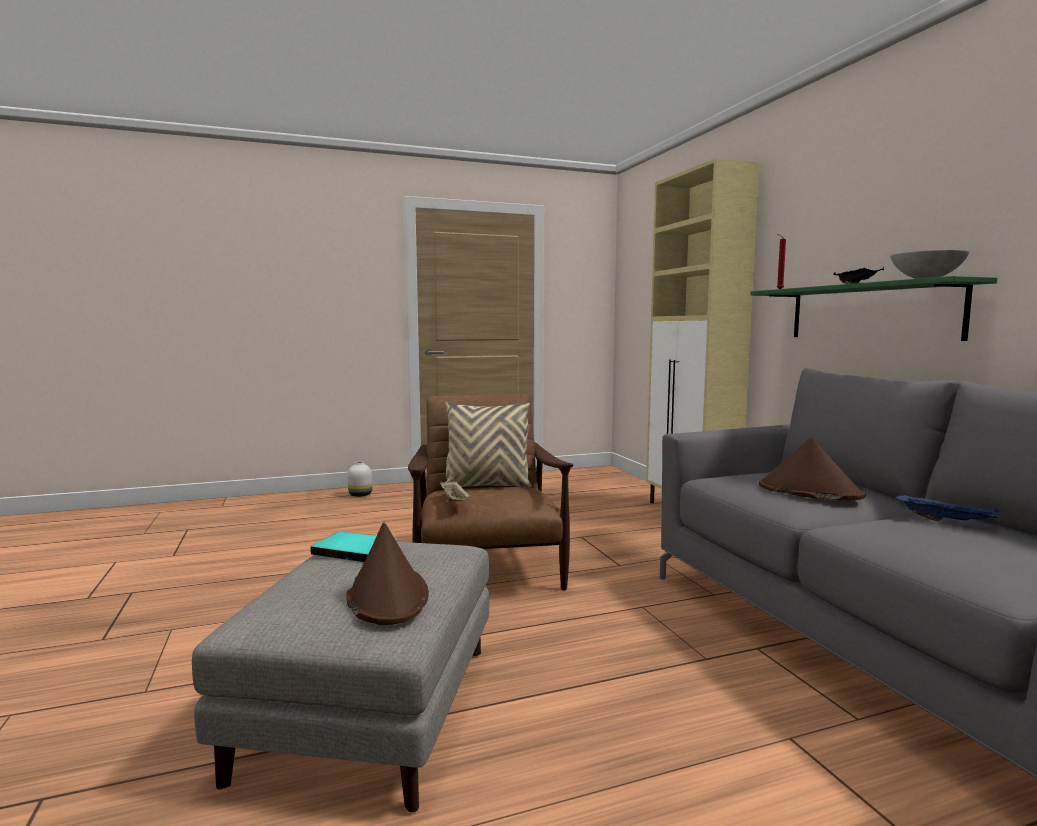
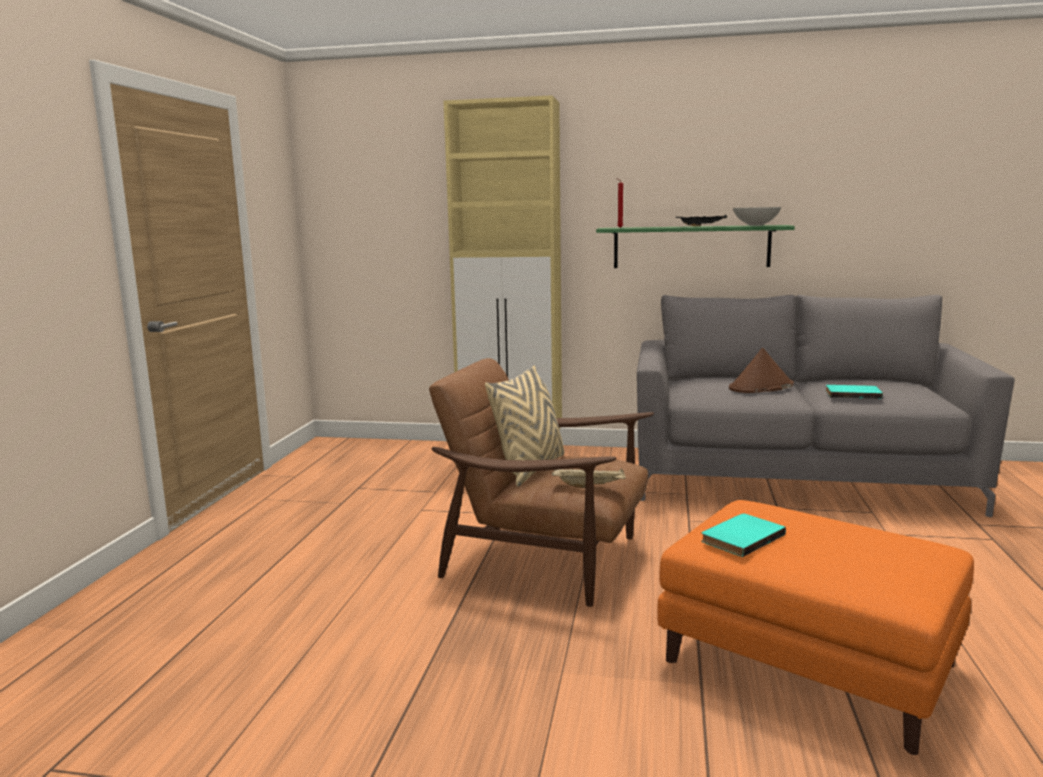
camera: 60 degrees left, 5 degrees up
grey ottoman [192,542,489,812] -> orange ottoman [657,500,974,755]
brown hat [346,523,429,625] -> none
white vase [347,461,372,497] -> none
blue tray [894,494,1000,521] -> none
none -> turquoise book [825,385,883,399]

